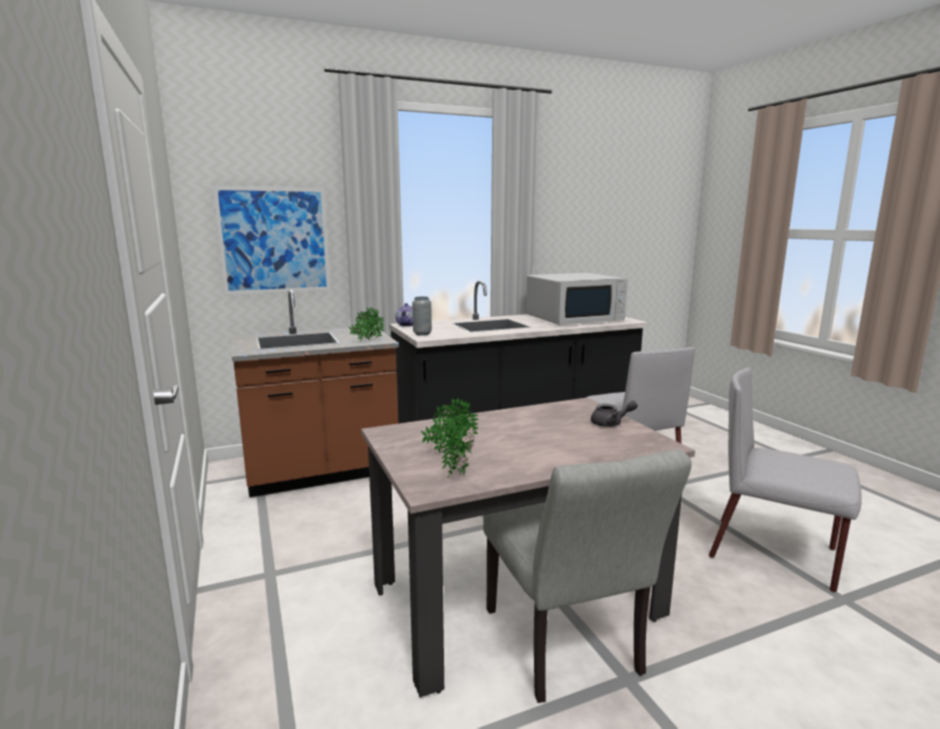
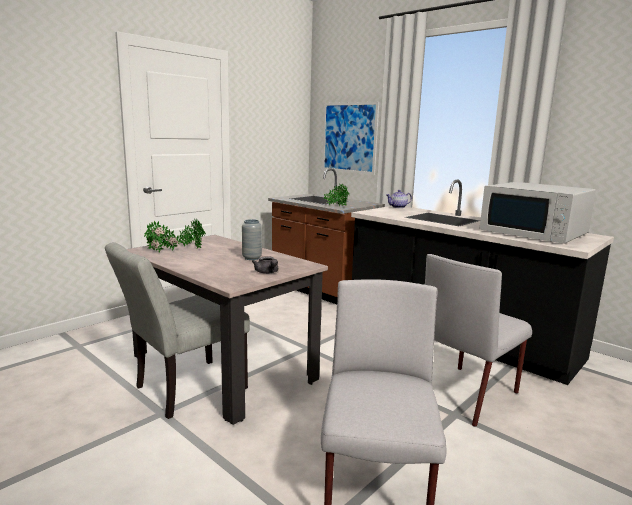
camera: 65 degrees right, 0 degrees up
grey vase [412,296,432,336] -> grey vase moved to [242,219,262,260]

